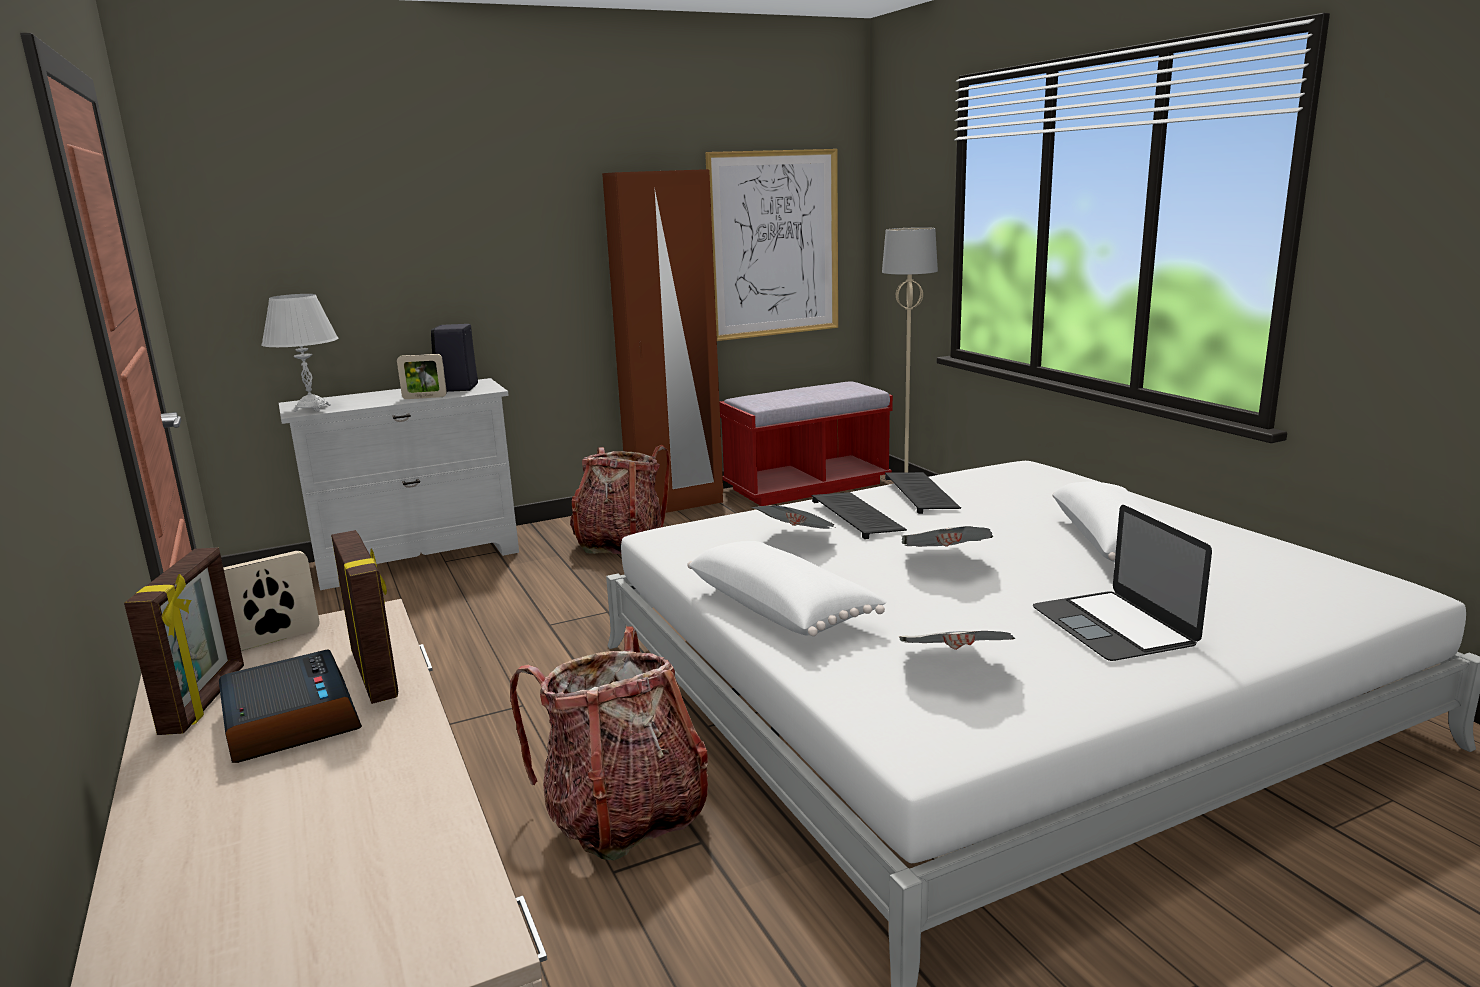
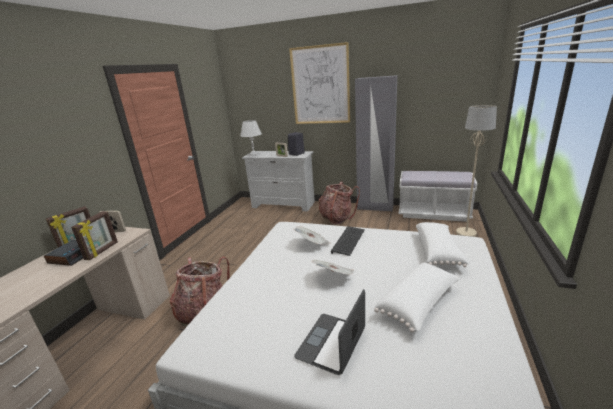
camera: 45 degrees right, 5 degrees up
brown wardrobe [602,169,723,514] -> grey wardrobe [355,75,397,212]
white pillow [687,541,887,636] -> white pillow moved to [416,222,470,267]
picture [705,149,838,341] -> picture moved to [289,42,350,124]
red bench [719,381,893,506] -> white bench [399,171,477,222]
keyboard [885,472,961,514] -> none
newspaper [899,631,1016,650] -> none

